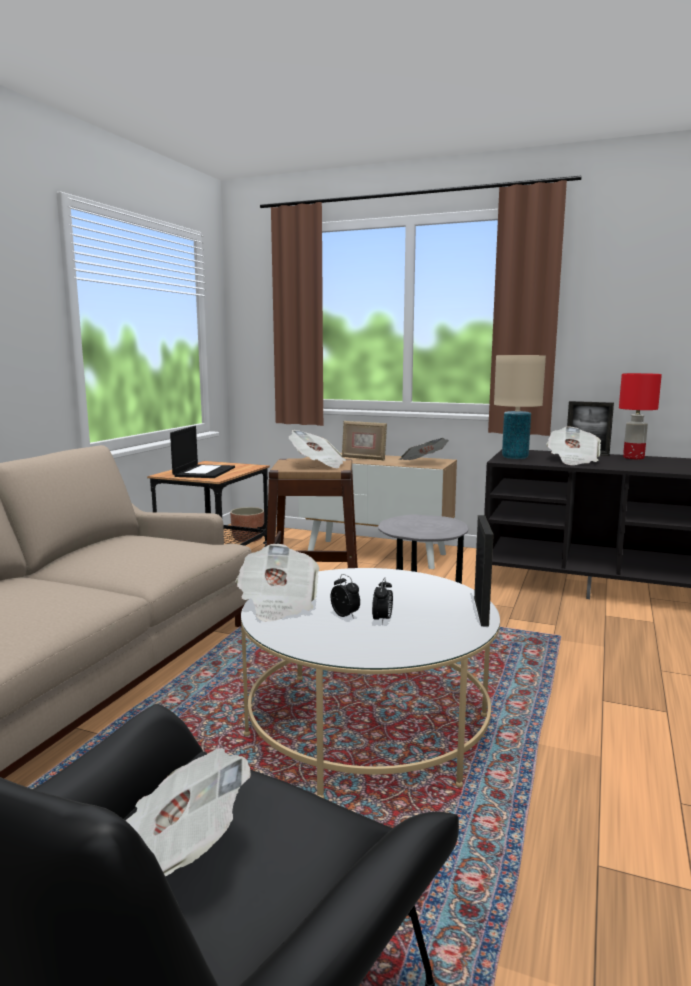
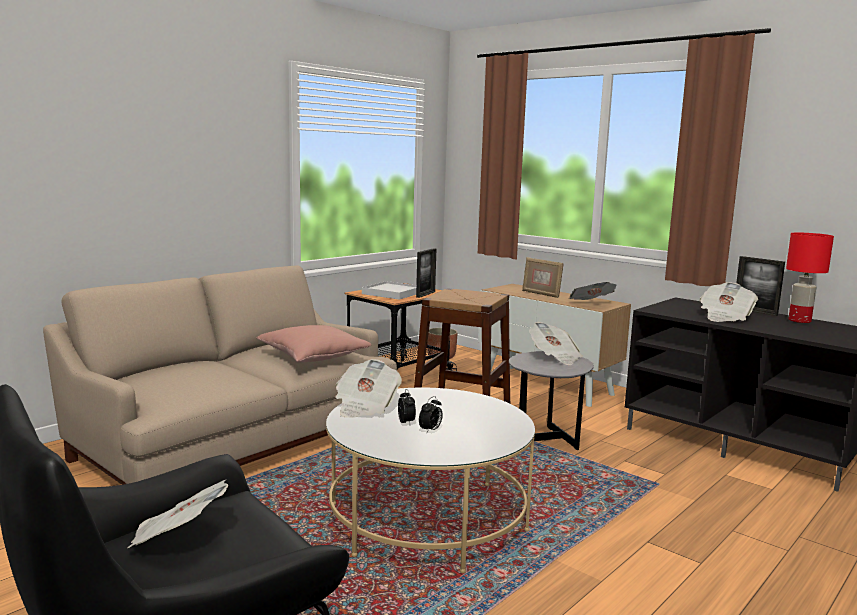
camera: 20 degrees right, 0 degrees up
laptop [170,426,235,478] -> white tray [362,281,416,300]
newspaper [289,430,346,468] -> newspaper moved to [529,322,583,365]
picture frame [474,515,494,627] -> picture frame moved to [416,248,436,298]
beige table lamp [494,355,546,459] -> none
none -> pink pillow [256,325,371,363]

